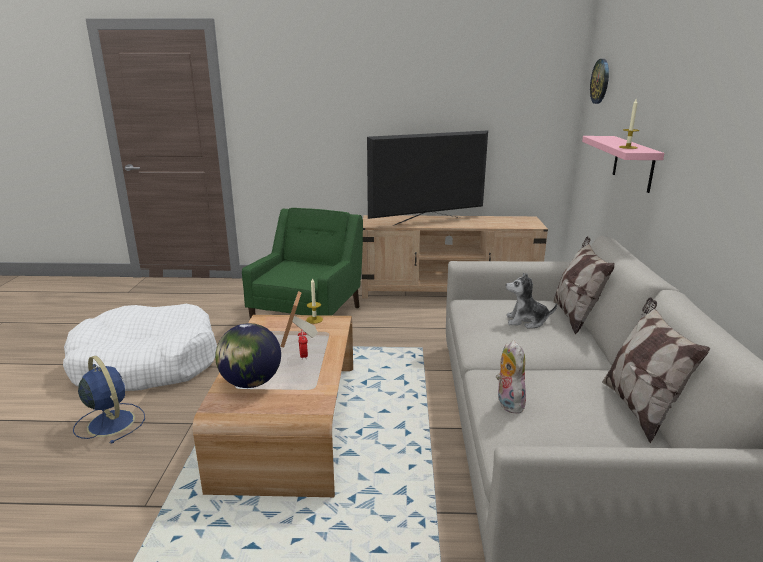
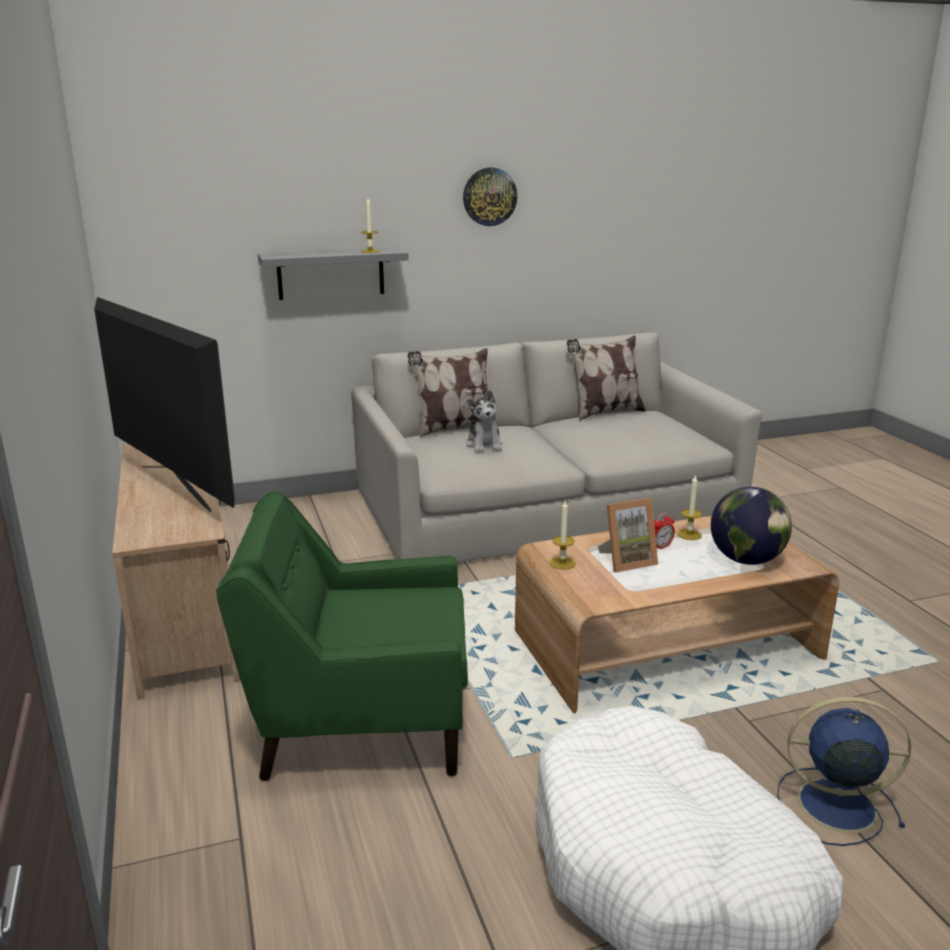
camera: 110 degrees left, 0 degrees up
blue fan [73,356,145,444] -> blue fan turned 75 degrees clockwise [777,697,911,846]
plush toy [496,340,526,414] -> none
pink shelf [582,136,664,193] -> grey shelf [258,247,409,300]
wall clock [590,59,609,104] -> wall clock moved to [463,168,517,226]
none -> candle [677,474,702,540]

